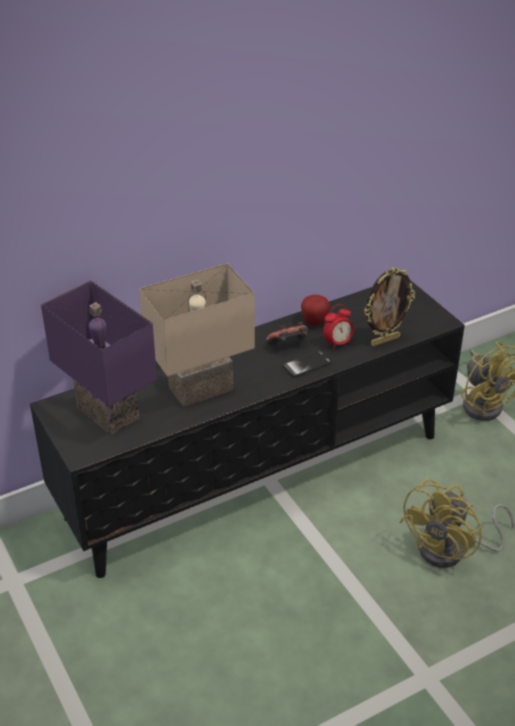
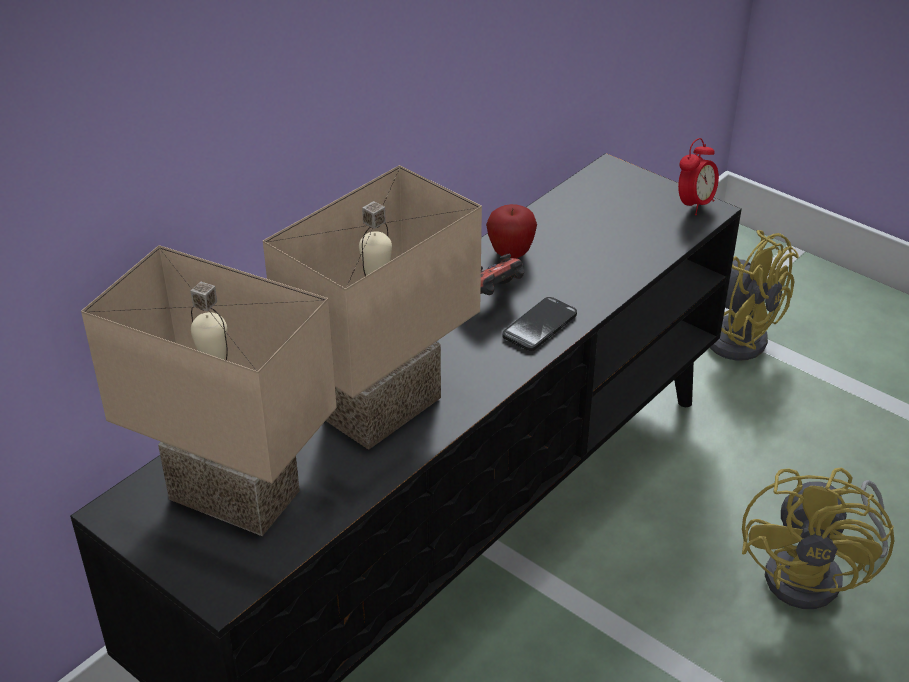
camera: 20 degrees left, 0 degrees up
purple table lamp [41,281,157,435] -> beige table lamp [81,245,337,536]
alarm clock [323,304,354,350] -> alarm clock moved to [678,138,719,215]
picture frame [364,267,415,346] -> none

